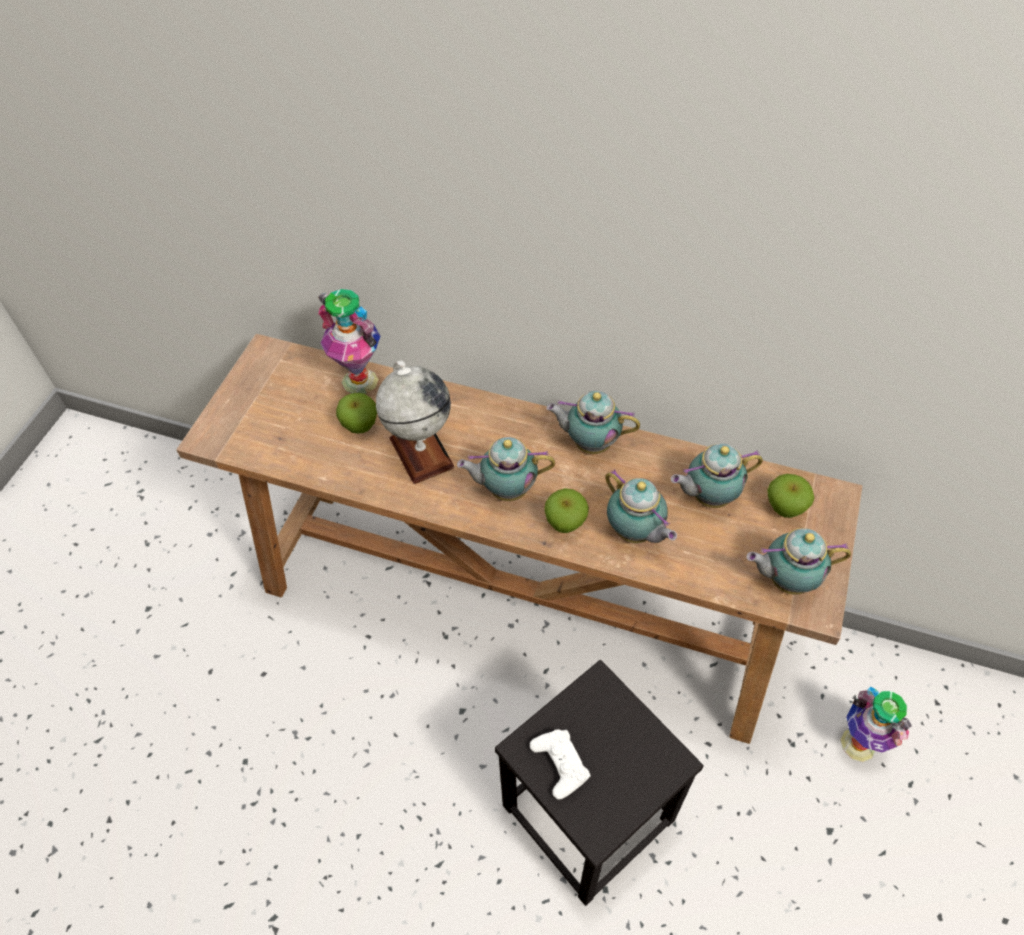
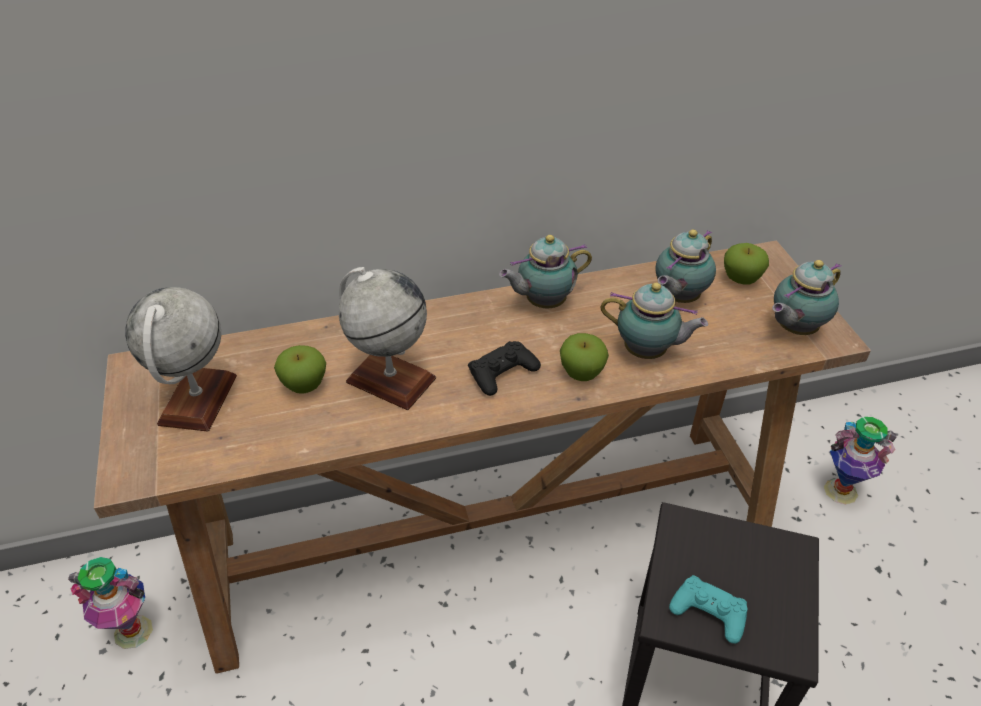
camera: 35 degrees left, 10 degrees down
vase [318,289,380,394] -> vase moved to [68,557,153,649]
teapot [457,437,555,501] -> black game controller [468,341,541,396]
white game controller [530,729,590,800] -> turquoise game controller [669,575,747,644]
none -> globe [125,287,237,432]

